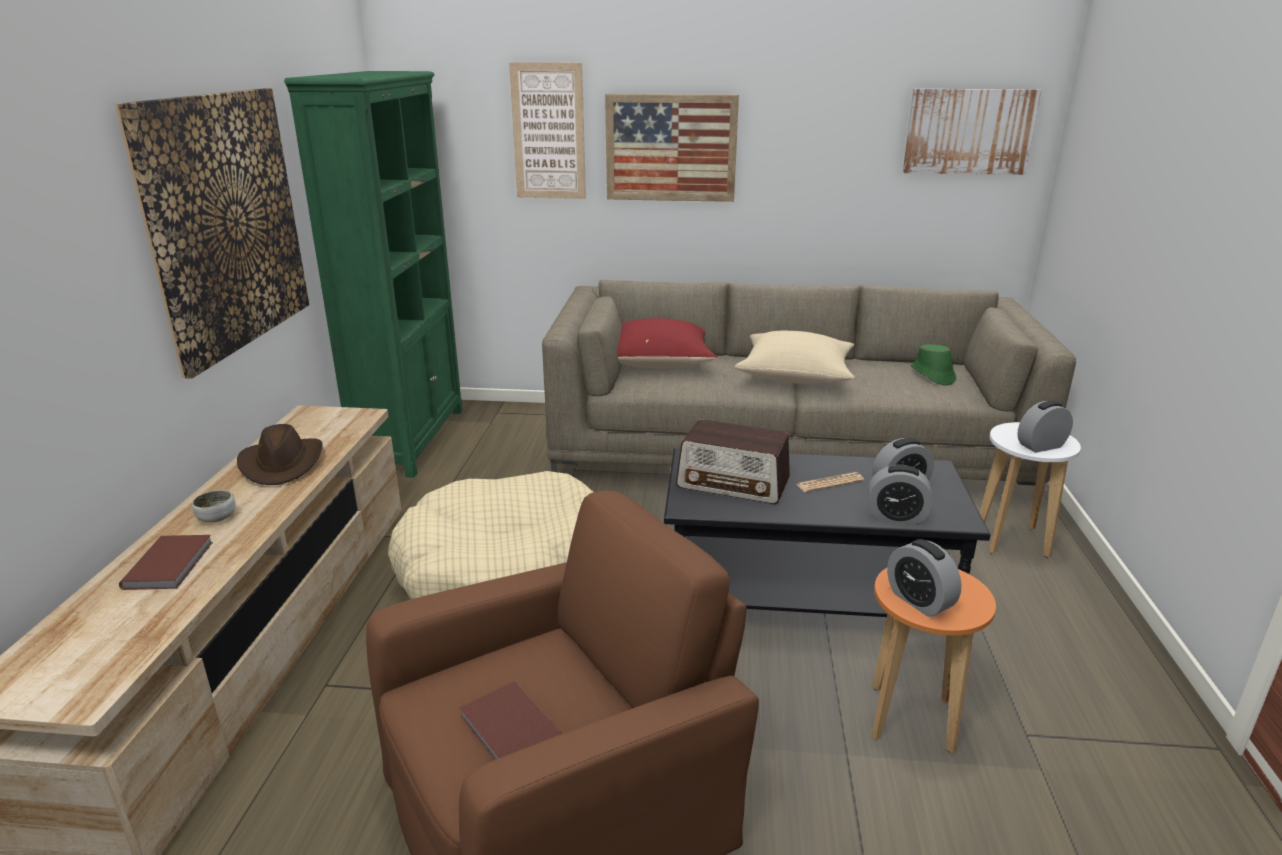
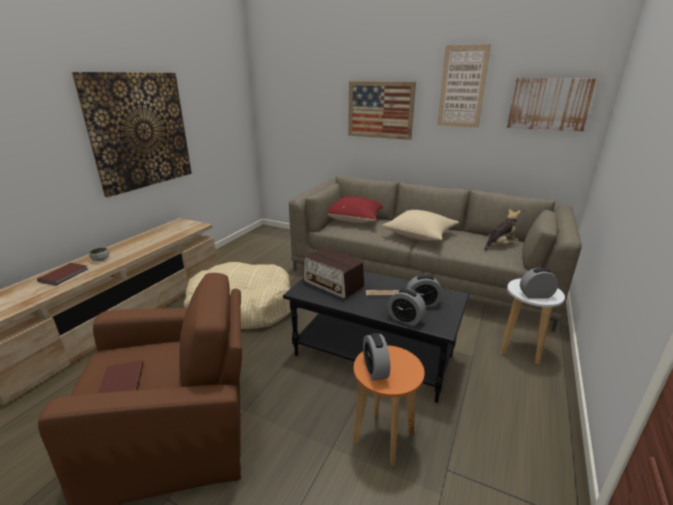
camera: 20 degrees right, 0 degrees up
brown hat [237,424,323,485] -> none
green bookcase [284,71,463,478] -> none
picture [509,62,586,199] -> picture moved to [437,44,491,128]
green hat [911,344,956,386] -> plush toy [484,208,521,251]

